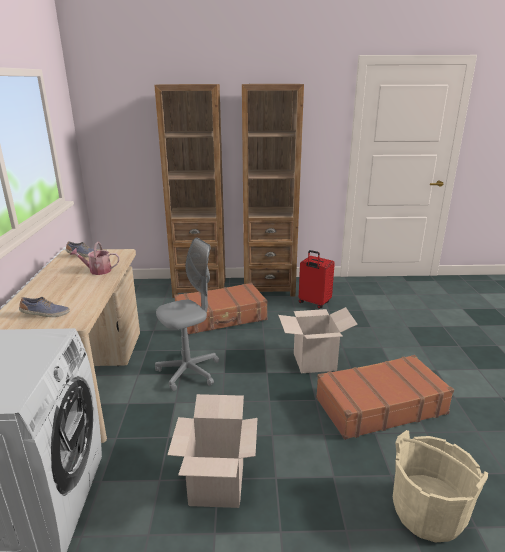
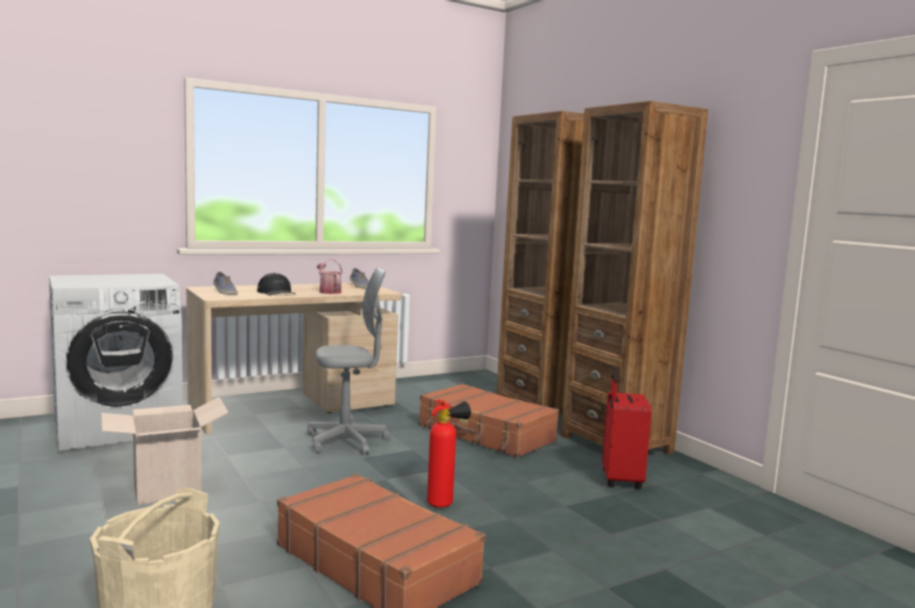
camera: 60 degrees right, 15 degrees down
grey office chair [155,237,219,391] -> grey office chair turned 45 degrees counterclockwise [308,268,391,456]
cardboard box [278,307,358,373] -> fire extinguisher [427,400,471,508]
none -> black cap [257,273,296,295]

